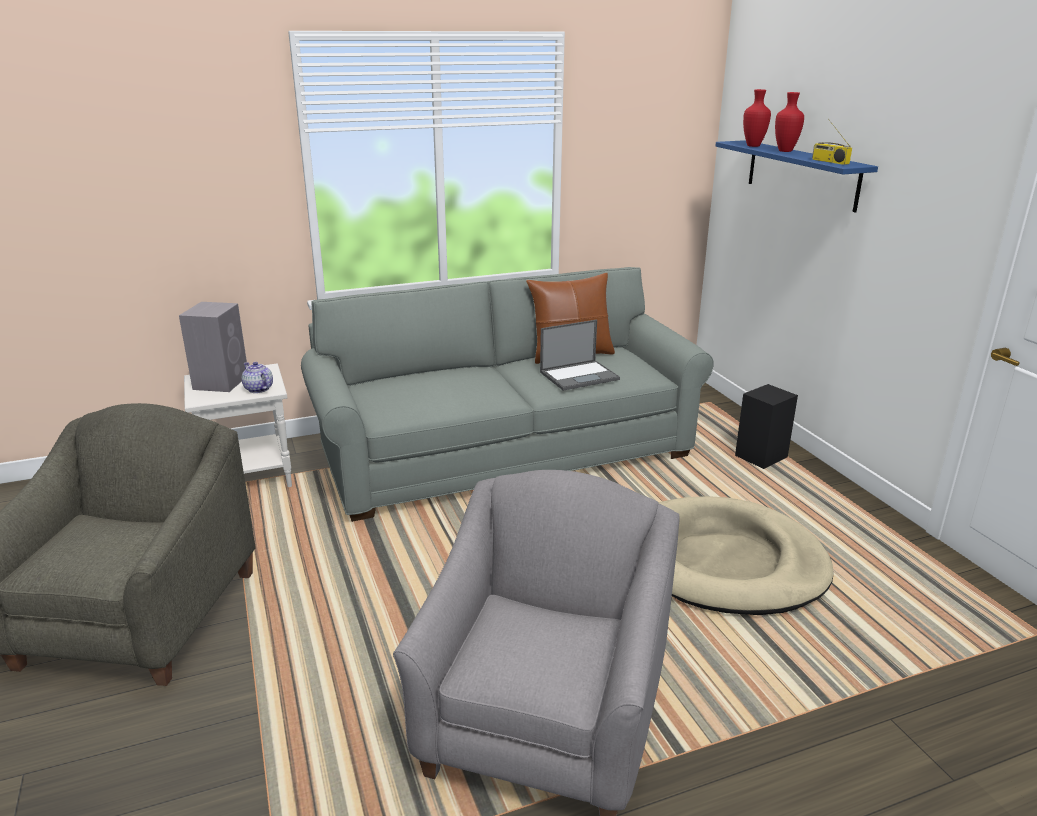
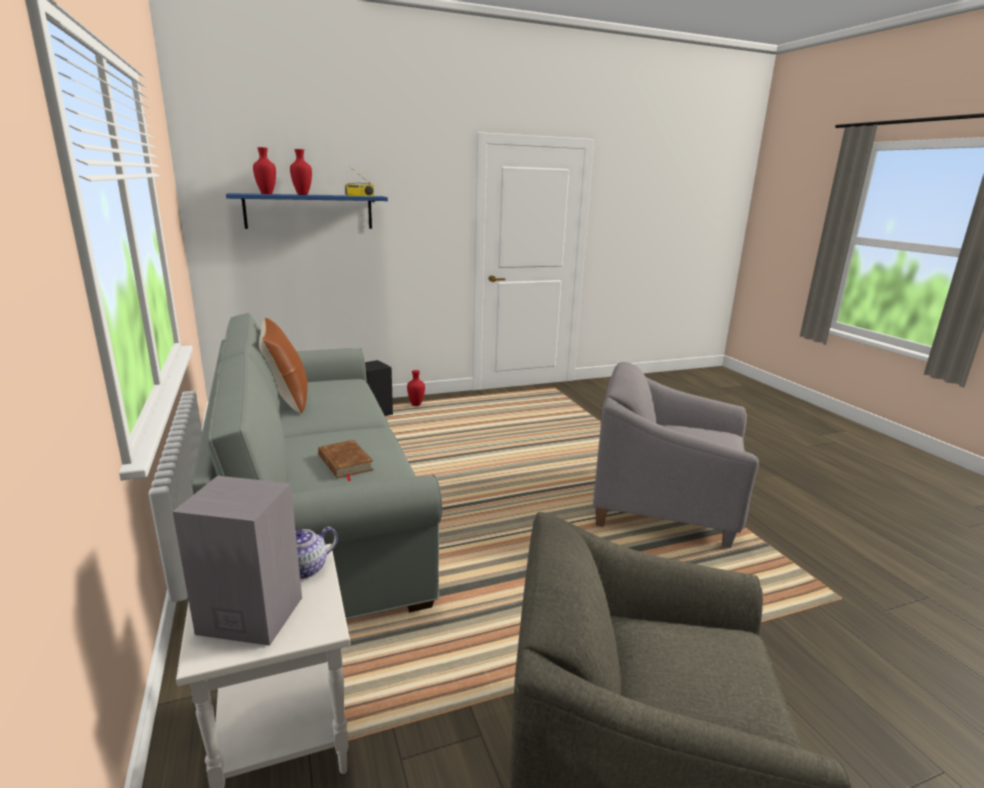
camera: 90 degrees left, 5 degrees down
laptop [540,320,620,391] -> none
beige dog bed [658,496,833,615] -> none
none -> brown book [318,440,374,481]
none -> red vase [407,370,425,406]

